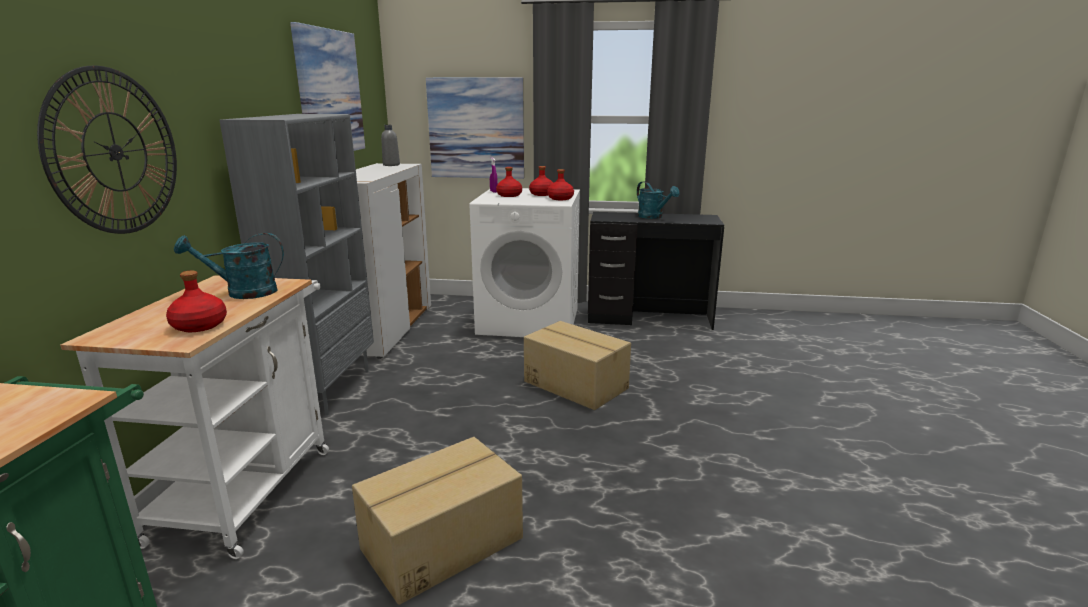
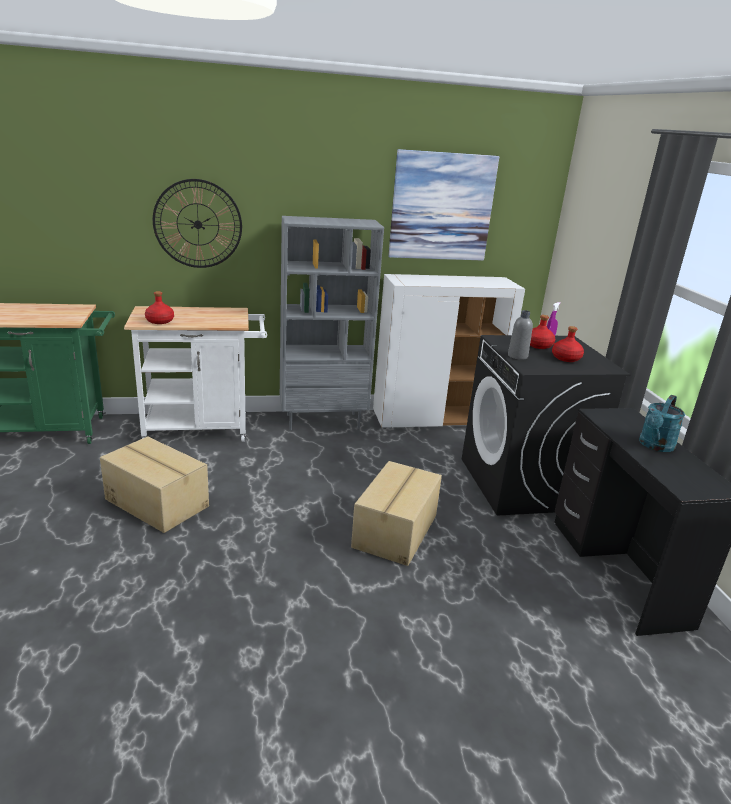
camera: 70 degrees right, 5 degrees up
turquoise watering can [174,233,284,299] -> none
grey bottle [381,125,400,166] -> grey bottle moved to [508,310,533,360]
picture [426,77,524,179] -> none
white washing machine [469,188,580,337] -> black washing machine [462,335,631,515]
red bottle [547,169,574,200] -> none

